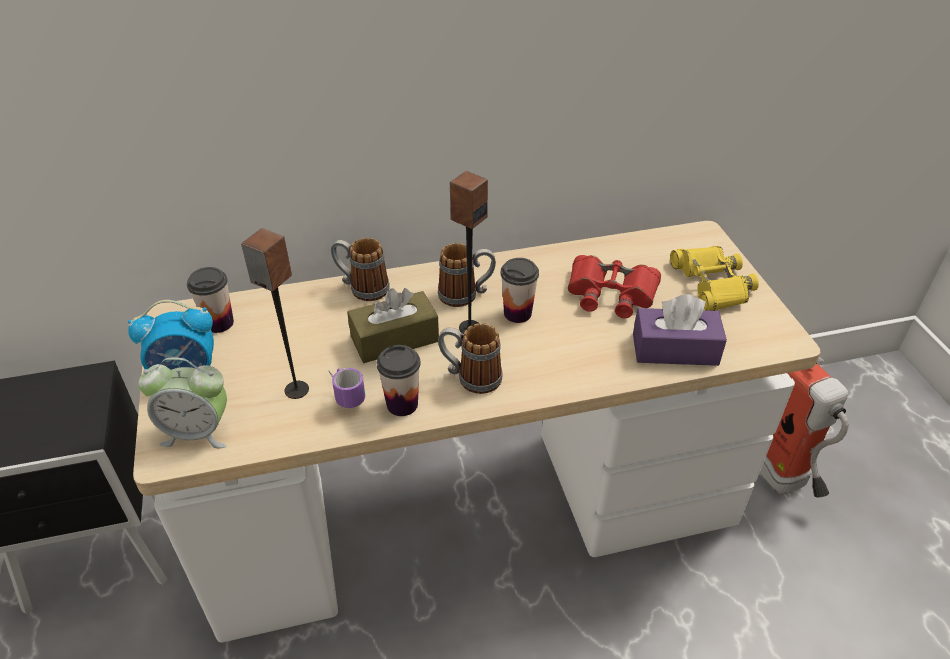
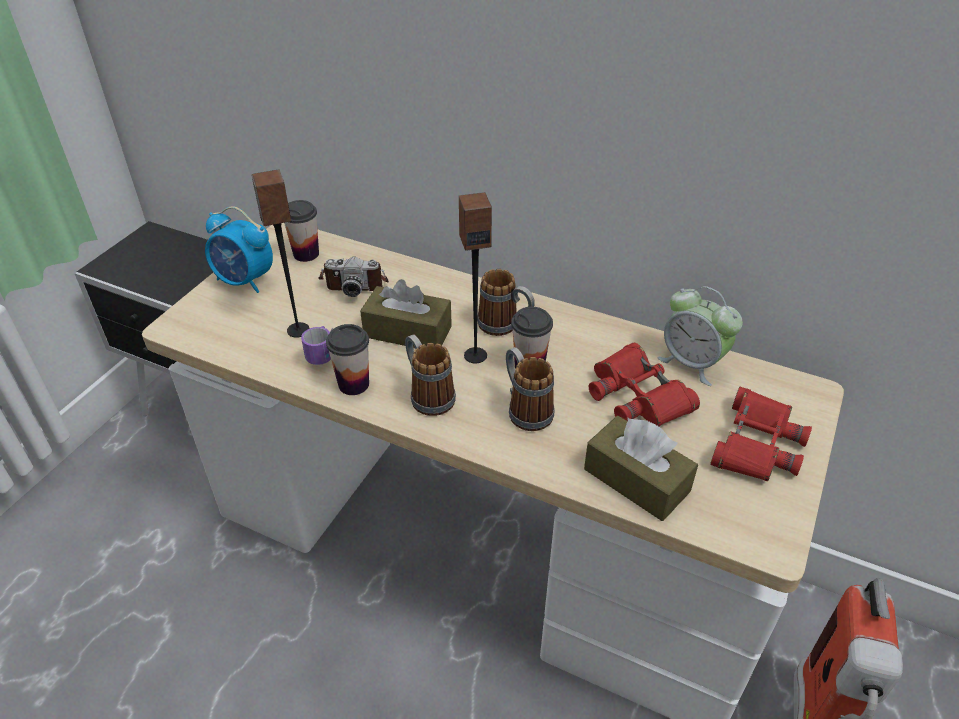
camera: 40 degrees right, 0 degrees up
alarm clock [138,357,227,448] -> alarm clock moved to [657,286,743,386]
mug [331,238,390,301] -> mug moved to [506,347,554,431]
purple tissue box [633,294,727,366] -> brown tissue box [584,416,698,521]
yellow binoculars [670,246,759,311] -> red binoculars [710,387,812,481]
none -> camera [319,257,389,297]

